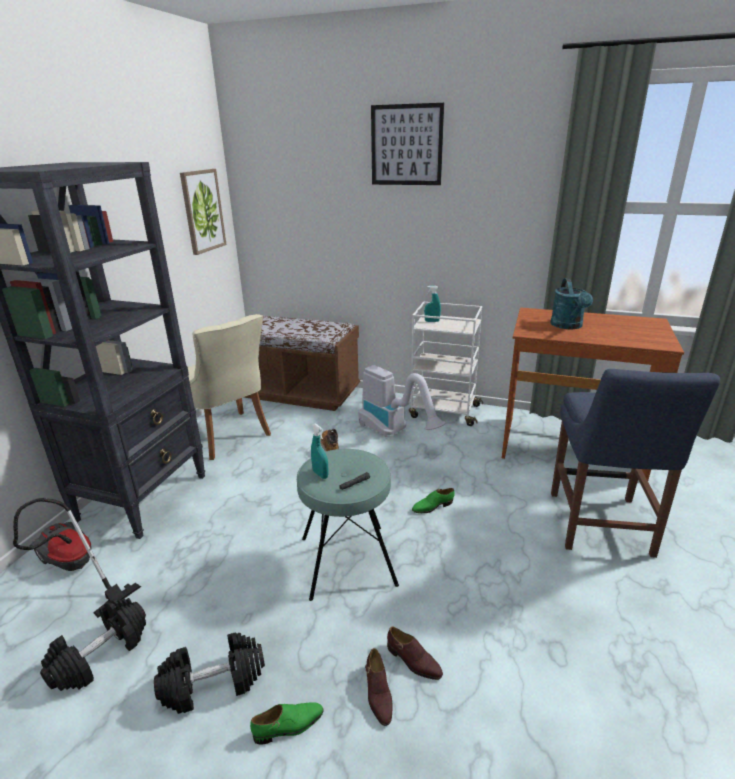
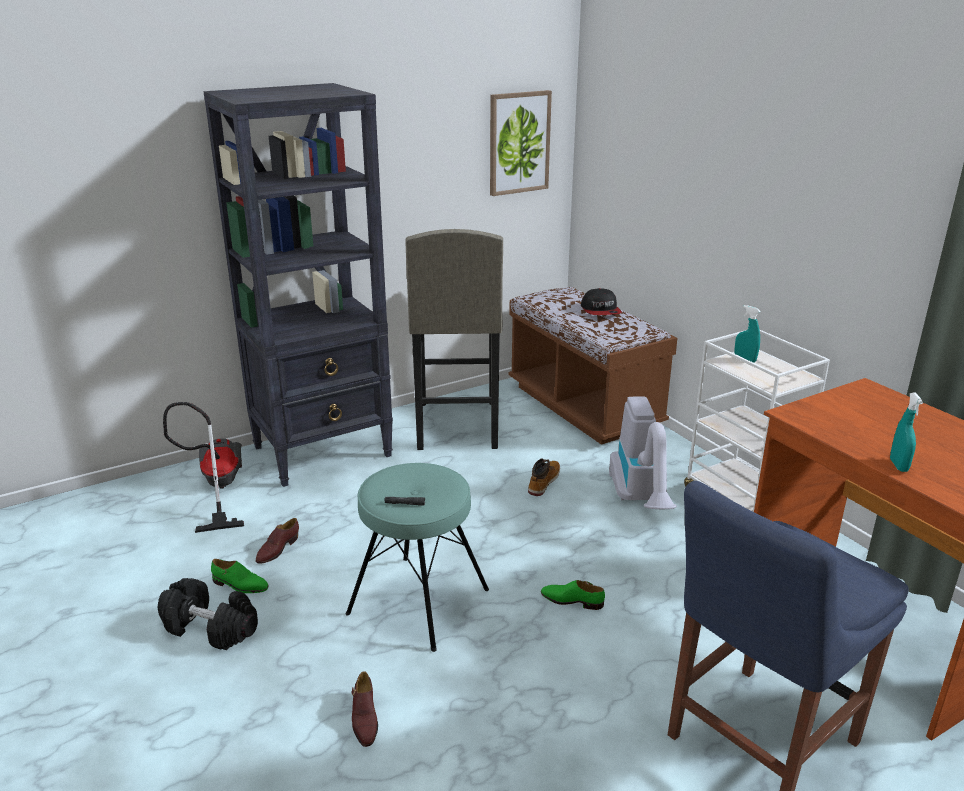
camera: 40 degrees right, 0 degrees up
black dumbbell [40,598,146,691] -> none
beige chair [188,314,271,460] -> grey stool [405,229,503,450]
green shoe [250,702,324,745] -> green shoe moved to [211,559,269,593]
turquoise spray bottle [311,423,329,479] -> turquoise spray bottle moved to [890,392,923,472]
brown shoe [365,648,393,726] -> brown shoe moved to [255,518,299,564]
picture [371,103,444,185] -> none
turquoise watering can [550,278,593,329] -> none
none -> cap [581,288,622,315]

